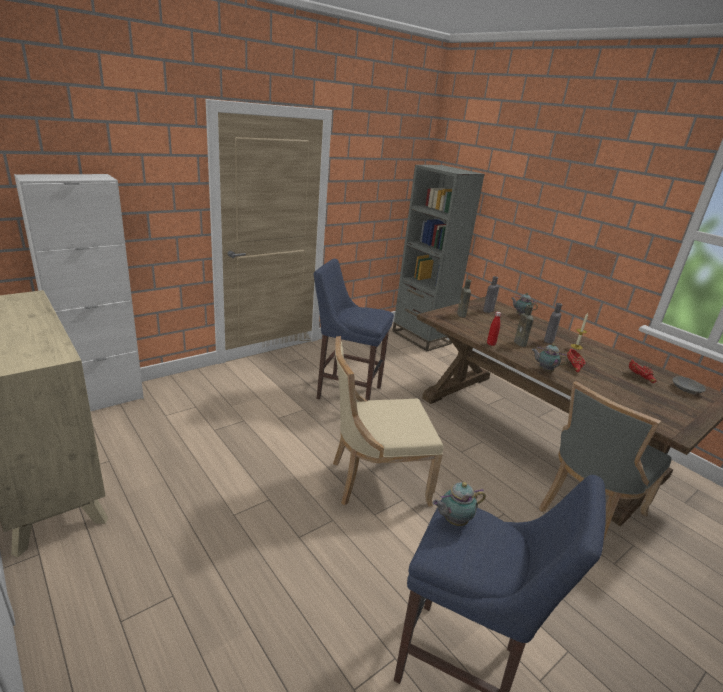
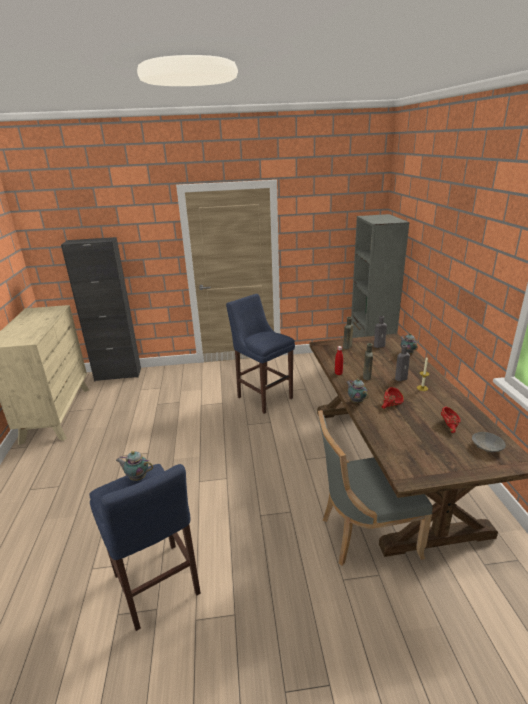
camera: 35 degrees right, 0 degrees up
white cabinet [14,174,144,412] -> black cabinet [61,237,141,381]
beige chair [333,336,443,507] -> none

